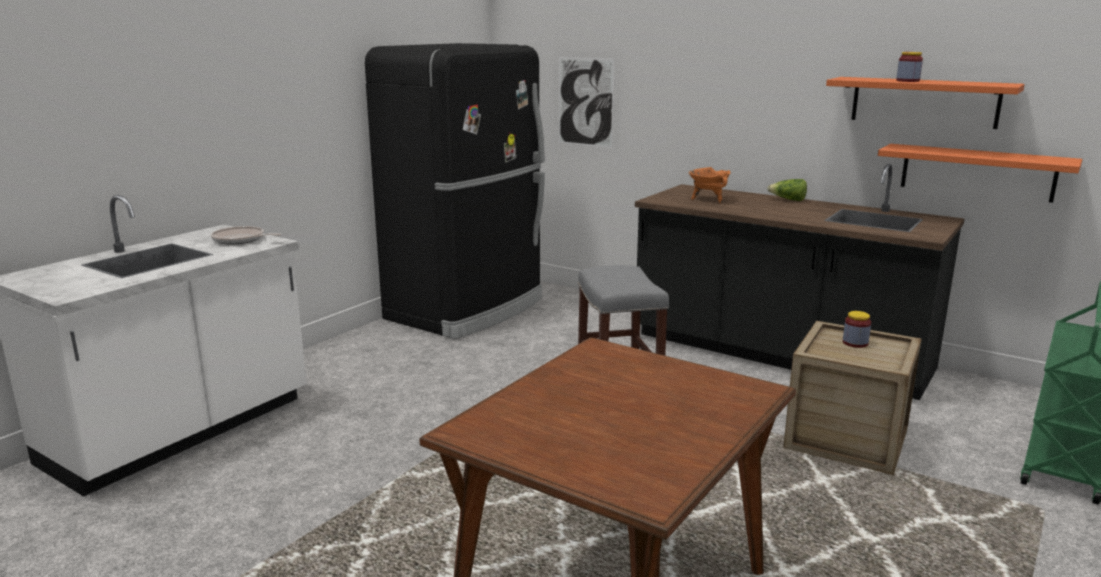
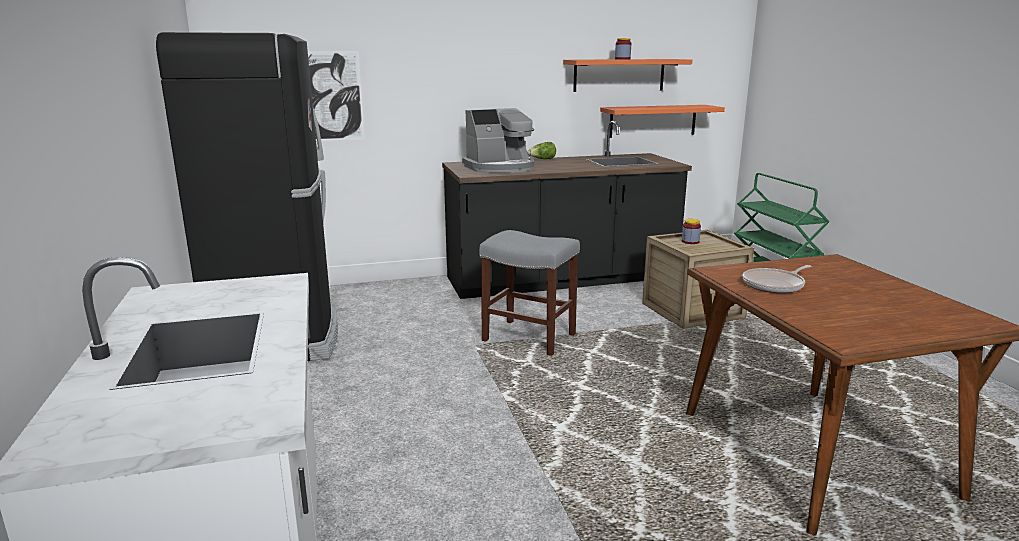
camera: 50 degrees left, 0 degrees up
frying pan [211,226,281,245] -> frying pan moved to [743,265,811,293]
orange cooking pot [689,167,730,203] -> coffee machine [462,108,534,173]

